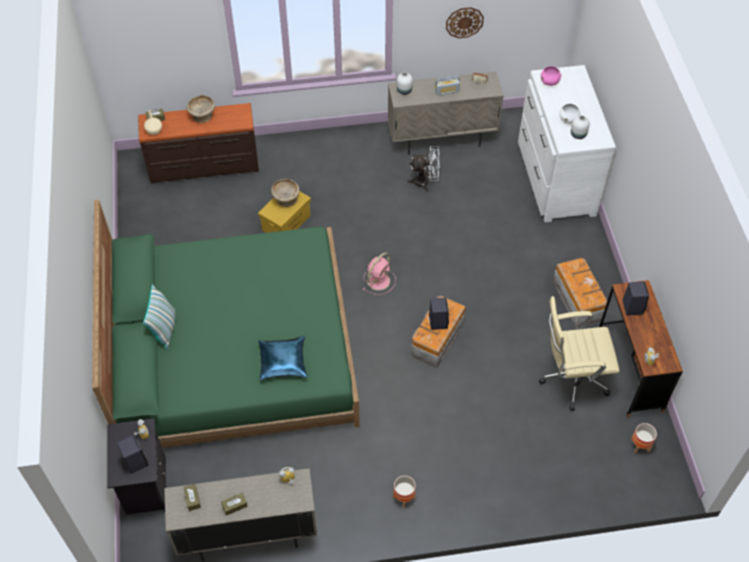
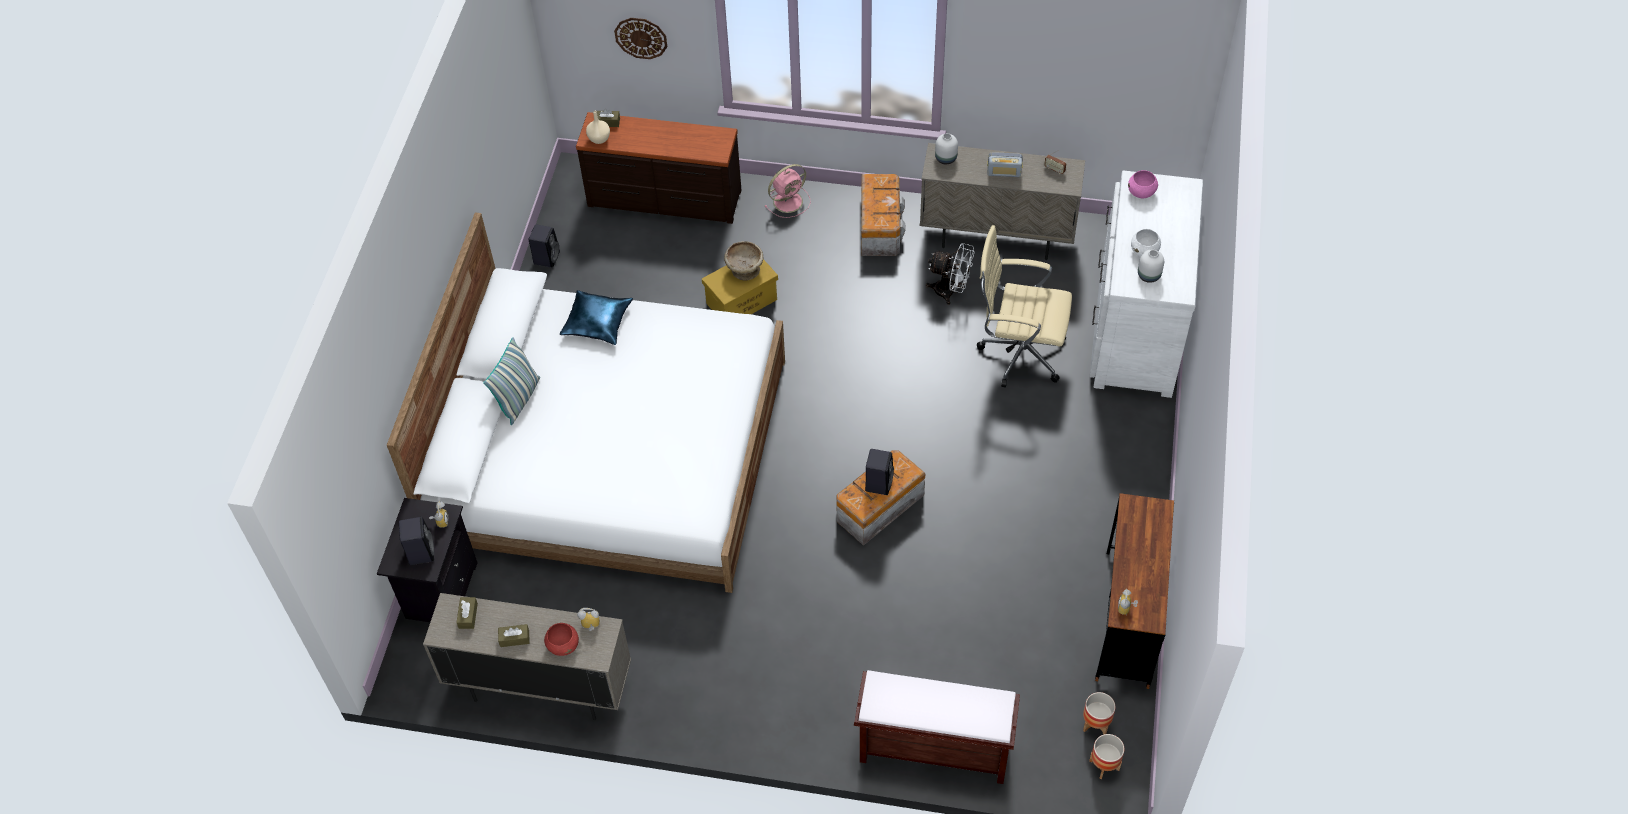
camera: 20 degrees right, 0 degrees up
green bed [92,200,360,448] -> white bed [387,212,785,593]
beige bowl [187,95,215,123] -> none
blue pillow [258,336,308,380] -> blue pillow moved to [560,290,633,345]
pink fan [363,253,396,295] -> pink fan moved to [765,164,811,218]
planter [393,476,416,508] -> planter moved to [1089,734,1124,779]
wall clock [446,7,484,38] -> wall clock moved to [614,18,667,59]
beige office chair [539,296,620,411] -> beige office chair moved to [977,225,1072,387]
storage box [553,258,607,327] -> storage box moved to [861,174,905,256]
black speaker [622,282,649,315] -> black speaker moved to [529,224,560,268]
none -> red bowl [544,623,579,656]
none -> brown bench [854,670,1020,784]

